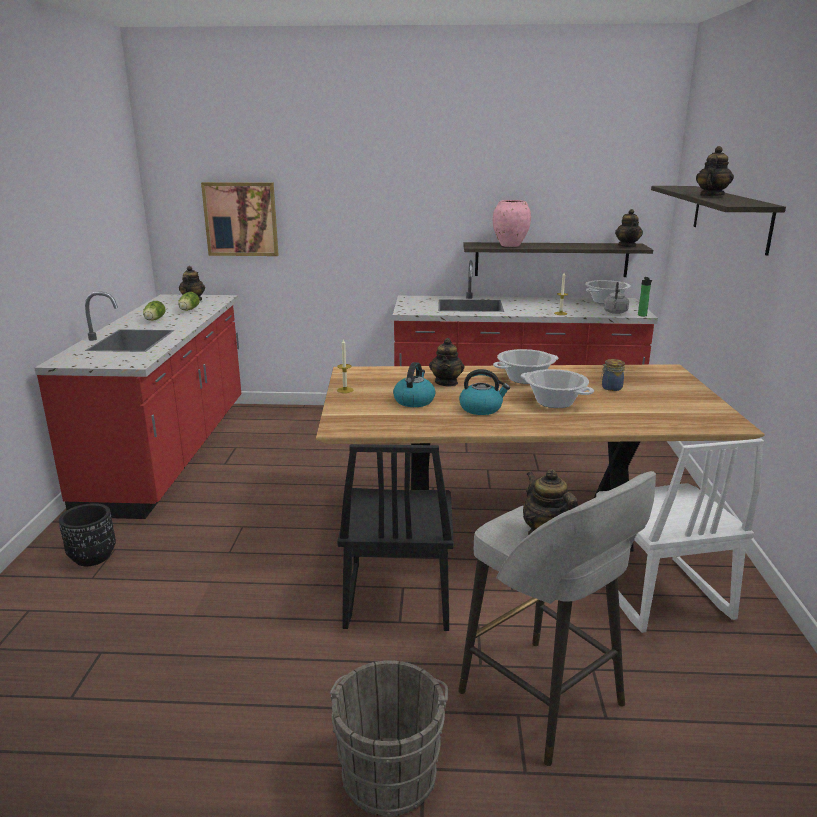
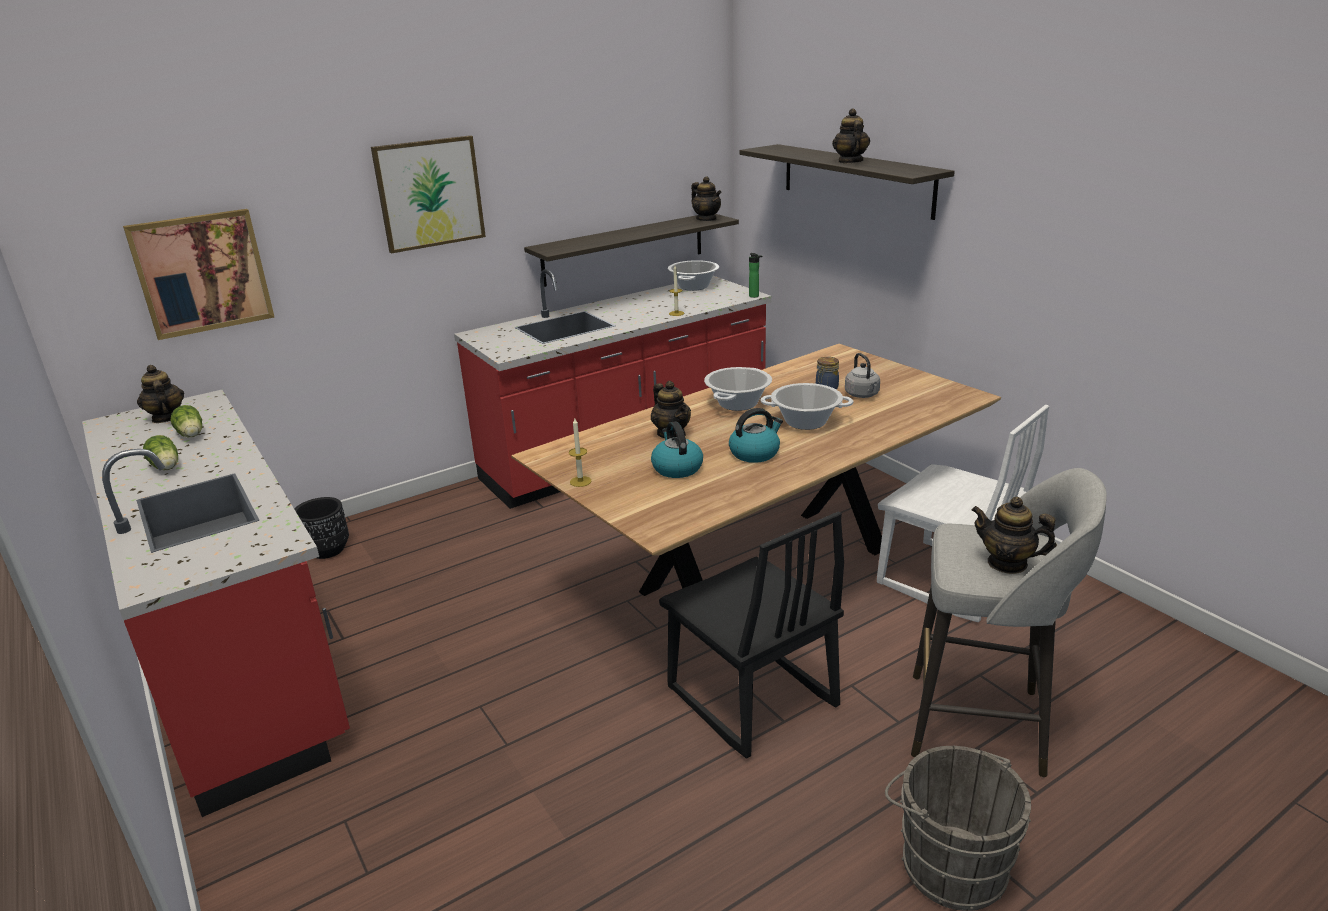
camera: 35 degrees left, 5 degrees up
black planter [59,503,116,566] -> black planter moved to [295,497,349,559]
pink vase [493,200,531,247] -> none
grey kettle [604,282,629,314] -> grey kettle moved to [845,353,880,398]
none -> picture [371,135,486,254]

